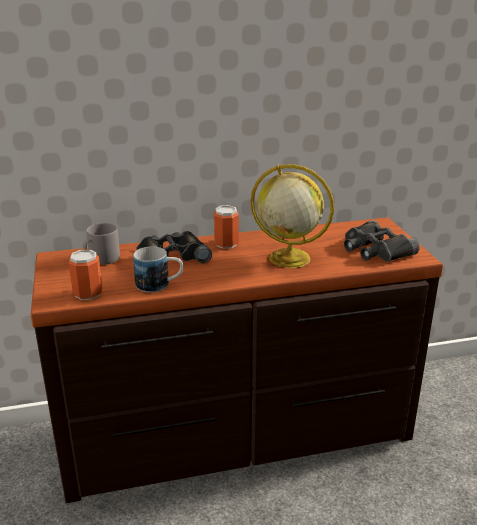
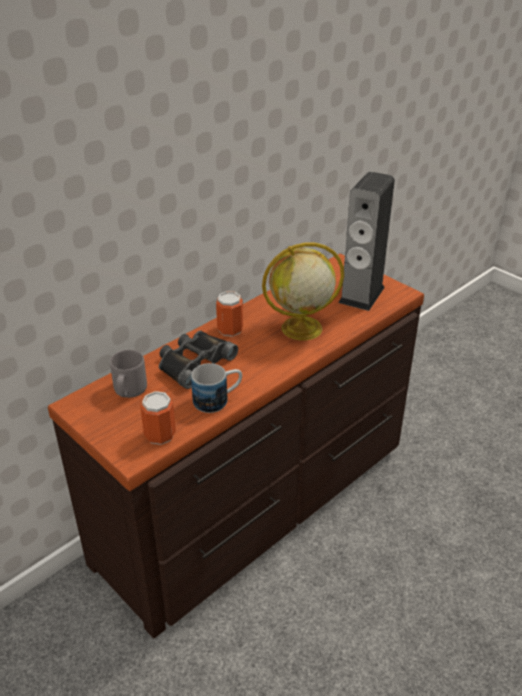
camera: 30 degrees left, 10 degrees up
black binoculars [344,220,420,262] -> speaker [338,171,395,311]

